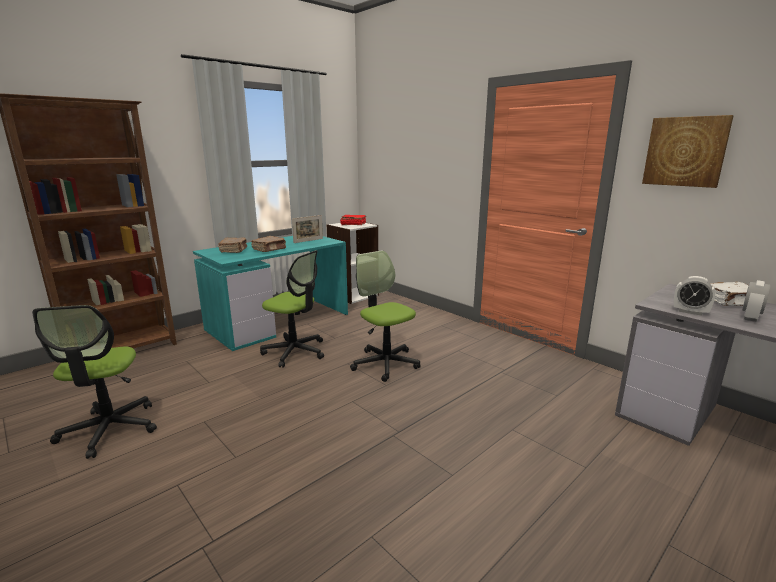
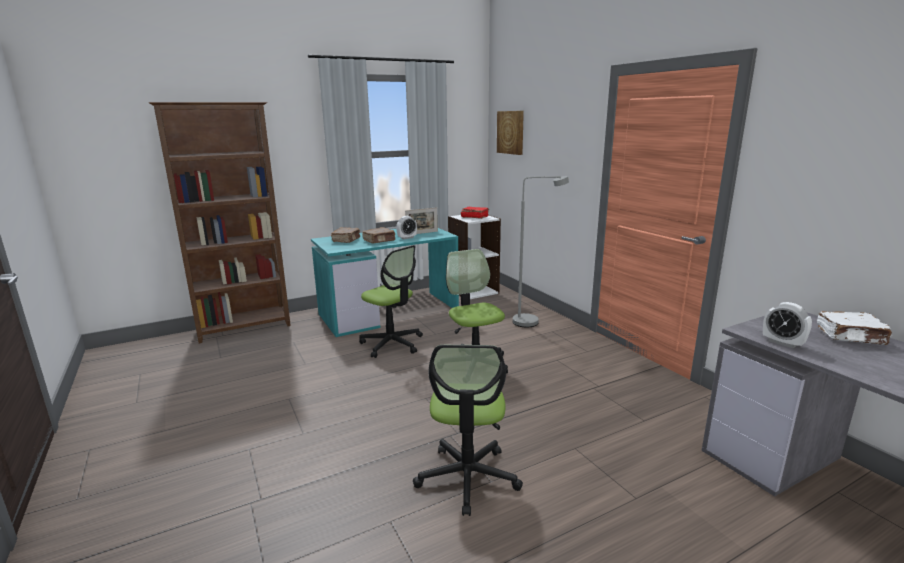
camera: 15 degrees right, 0 degrees up
office chair [32,305,157,459] -> office chair moved to [413,345,523,516]
picture [642,115,734,188] -> picture moved to [497,111,524,155]
alarm clock [742,280,771,322] -> alarm clock moved to [396,216,417,239]
none -> grey floor lamp [513,176,569,328]

